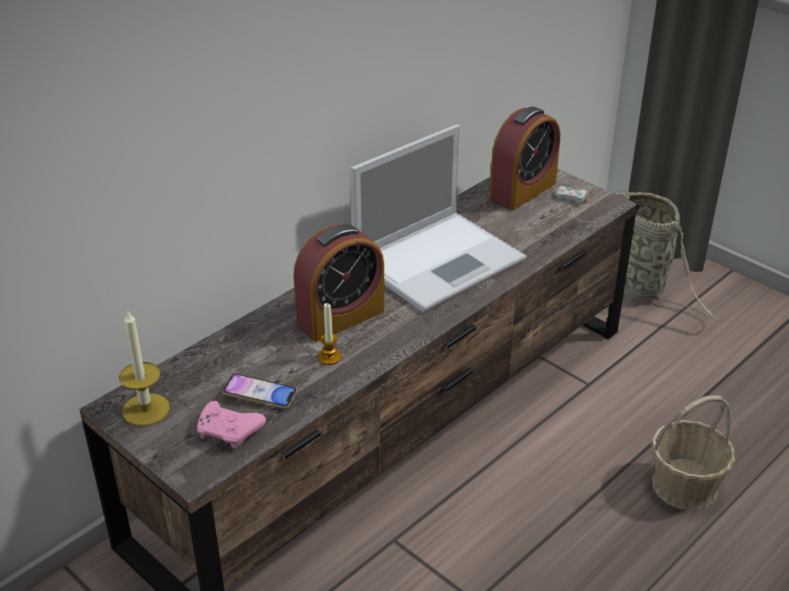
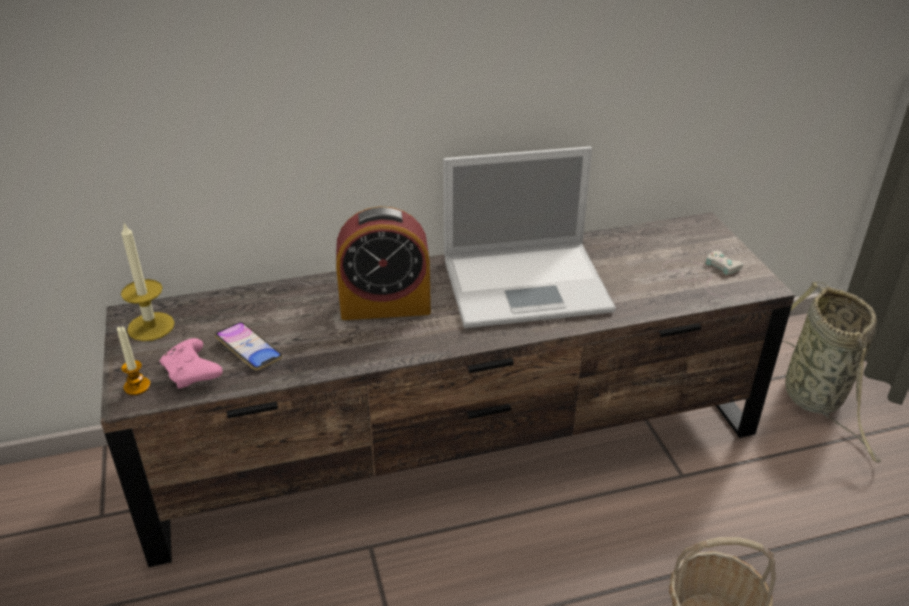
camera: 30 degrees right, 0 degrees up
candle [318,303,341,365] -> candle moved to [117,326,151,395]
alarm clock [489,107,560,210] -> none

